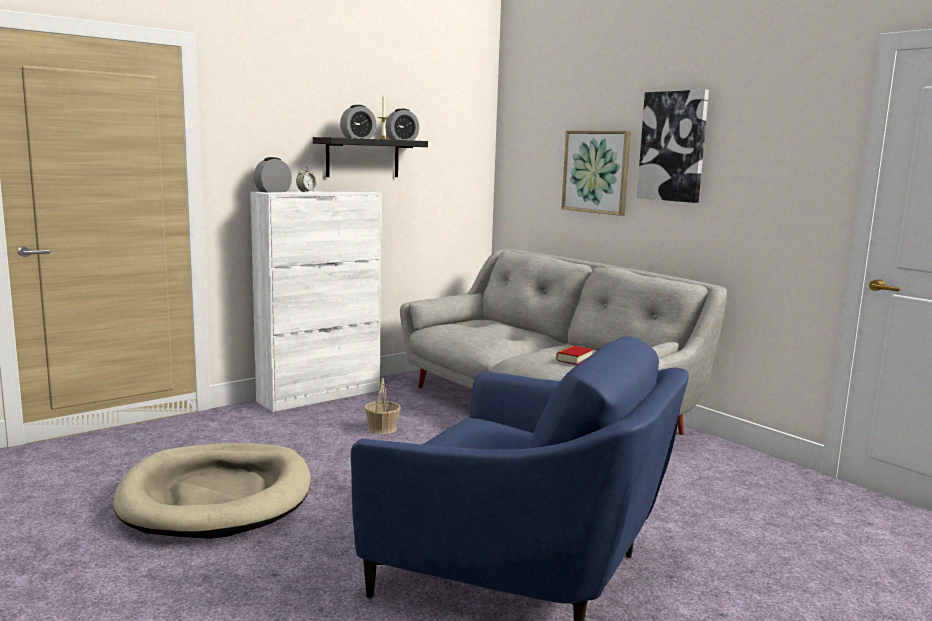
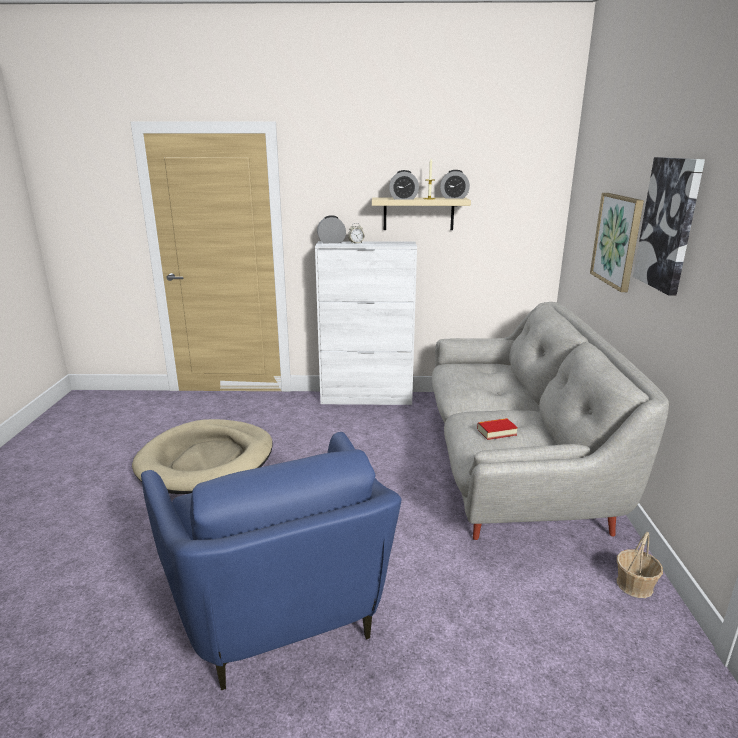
camera: 40 degrees right, 10 degrees up
black shelf [313,137,428,177] -> beige shelf [372,197,471,230]
basket [364,378,401,434] -> basket moved to [617,532,663,598]

